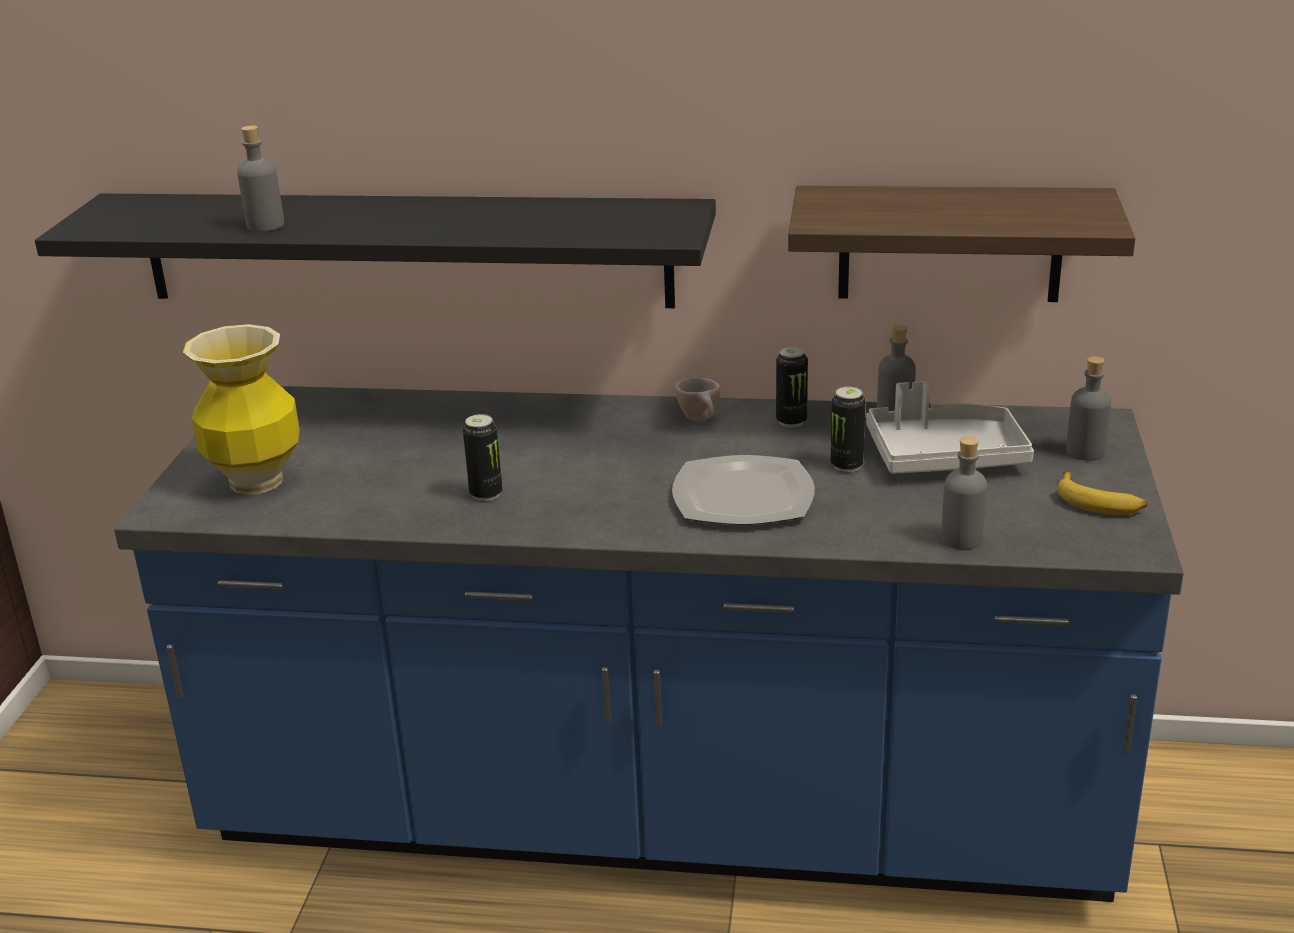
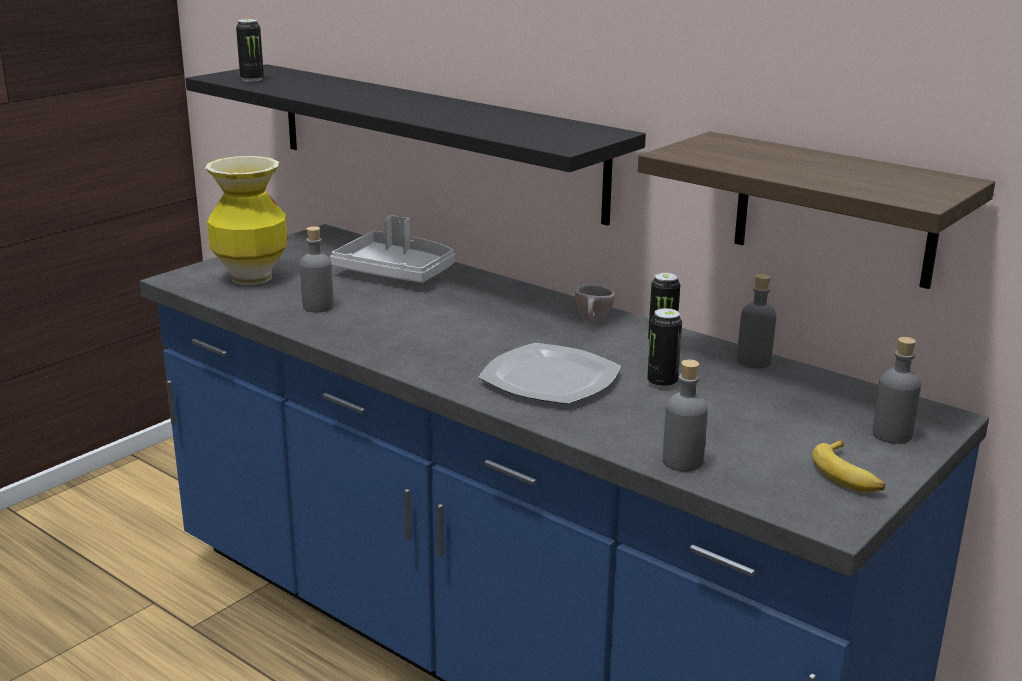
camera: 30 degrees right, 5 degrees down
grey bottle [237,126,284,232] -> grey bottle moved to [300,226,334,312]
can [463,414,502,501] -> can moved to [236,19,264,82]
grey tray [866,381,1034,474] -> grey tray moved to [330,215,455,283]

